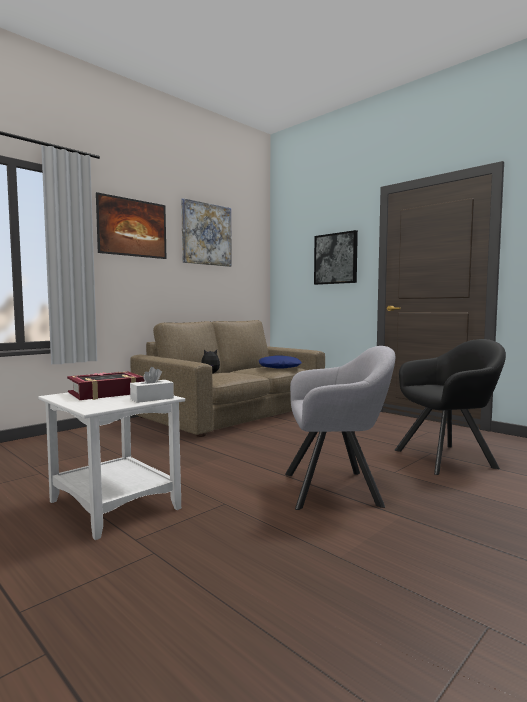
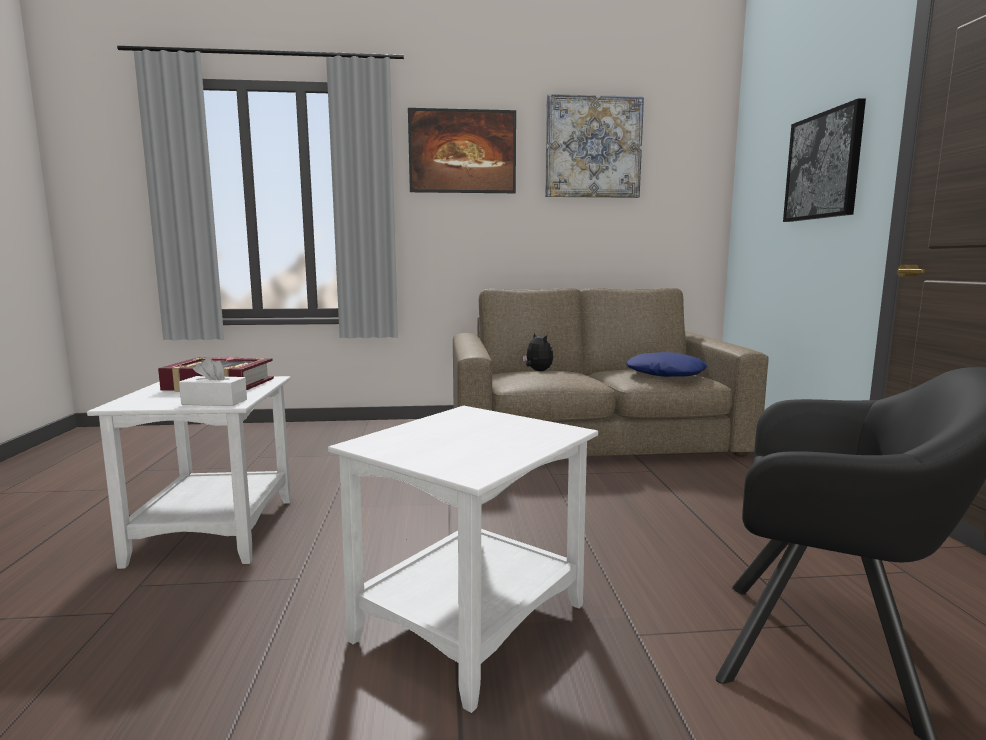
camera: 40 degrees right, 5 degrees up
grey armchair [285,346,395,510] -> white side table [328,406,598,713]

